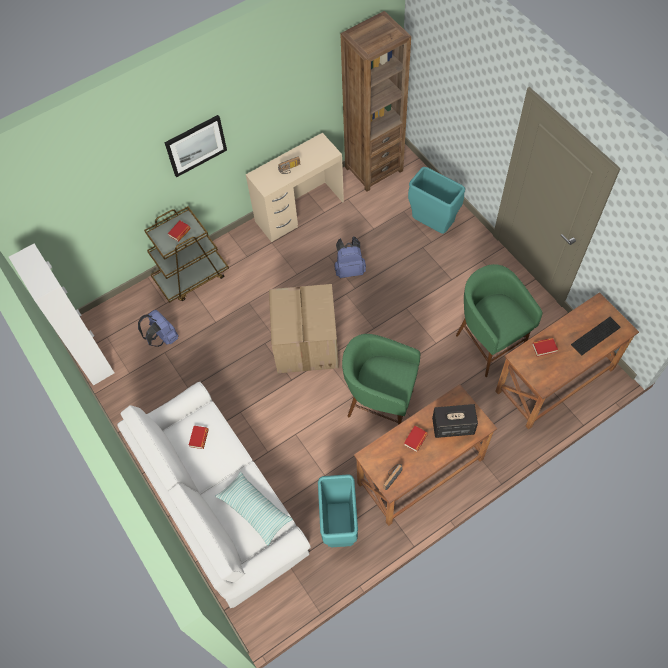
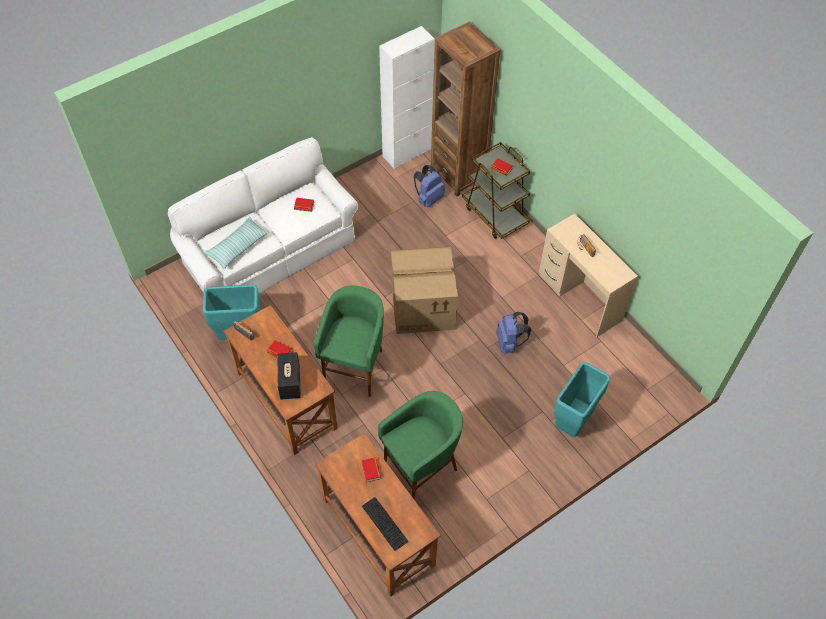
camera: 85 degrees right, 5 degrees down
picture [165,115,227,177] -> none
brown bookcase [340,11,411,192] -> brown bookcase moved to [431,22,500,197]

